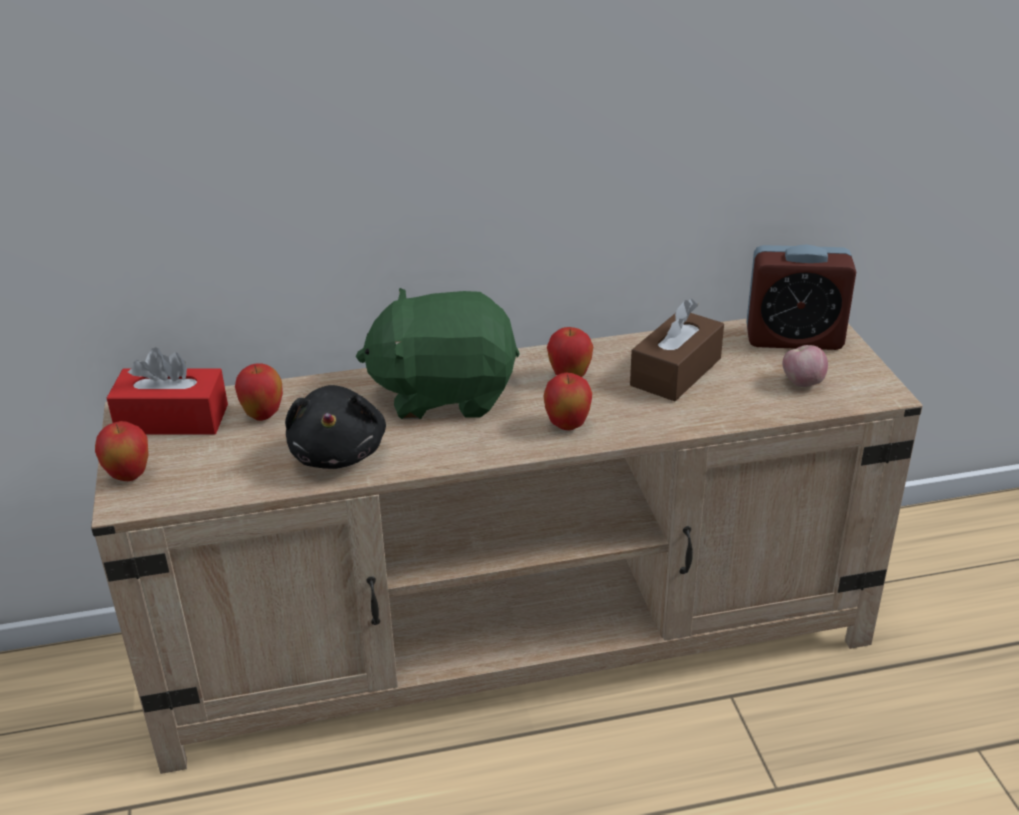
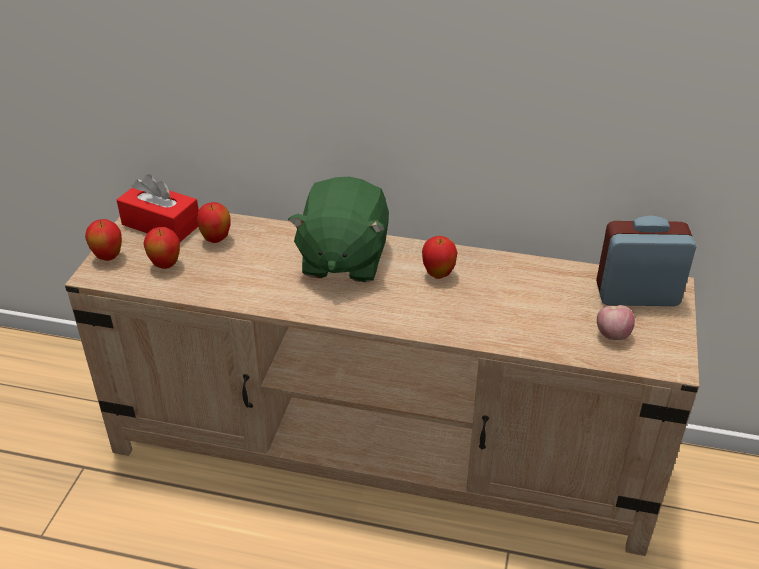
camera: 25 degrees right, 5 degrees up
black plush toy [285,385,386,469] -> none
green plush toy [356,288,519,419] -> green plush toy turned 105 degrees counterclockwise [288,177,389,282]
apple [543,372,592,430] -> apple moved to [143,227,180,269]
brown tissue box [630,299,724,401] -> none
alarm clock [746,244,856,350] -> alarm clock turned 150 degrees clockwise [596,216,696,306]

